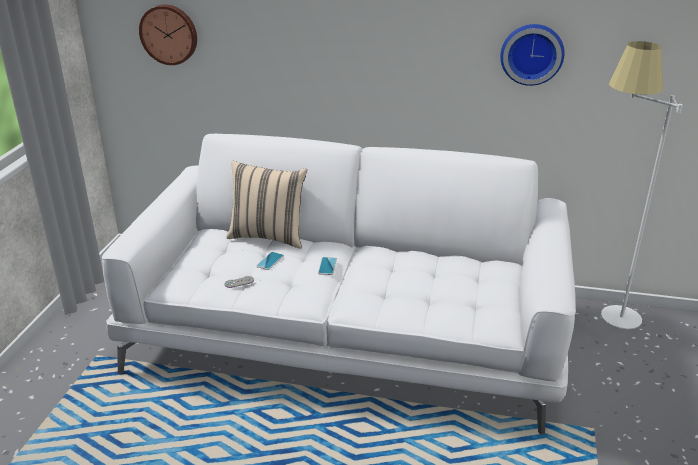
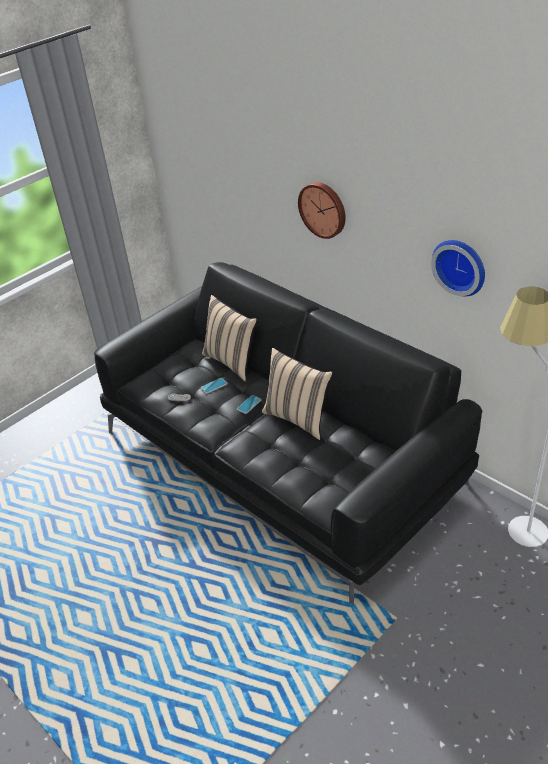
camera: 35 degrees right, 10 degrees up
white sofa [102,134,576,435] -> black sofa [94,262,482,604]
wall clock [139,4,197,65] -> wall clock moved to [298,182,346,239]
none -> beige pillow [262,348,333,440]

